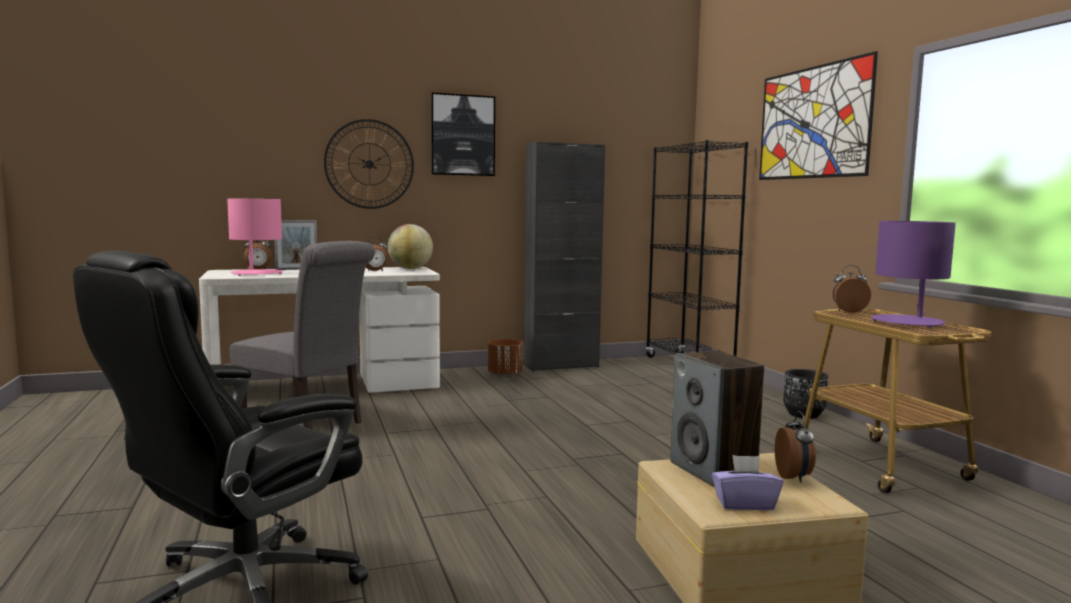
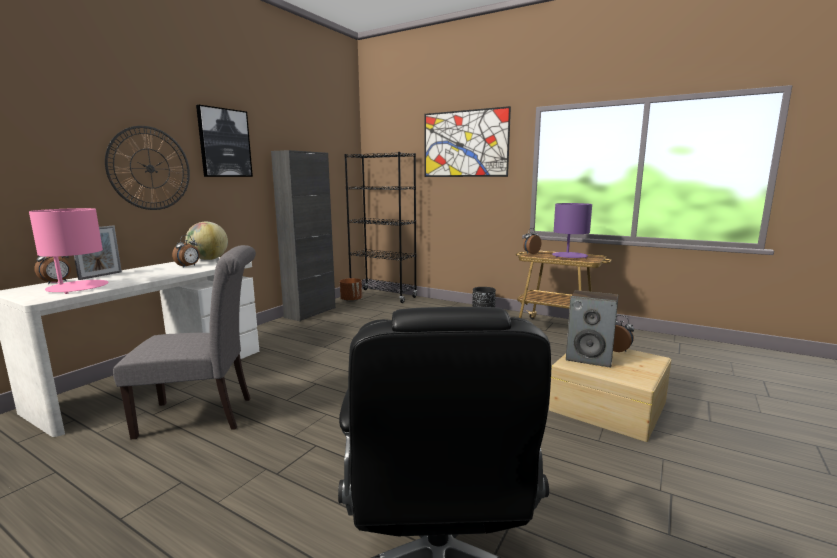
camera: 40 degrees left, 5 degrees up
brown planter [488,339,524,377] -> brown planter moved to [340,278,362,302]
purple tissue box [712,455,783,510] -> none

